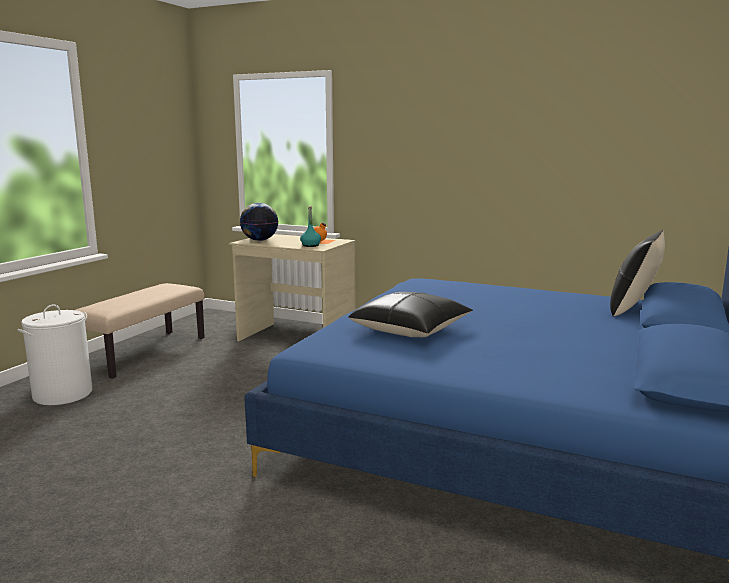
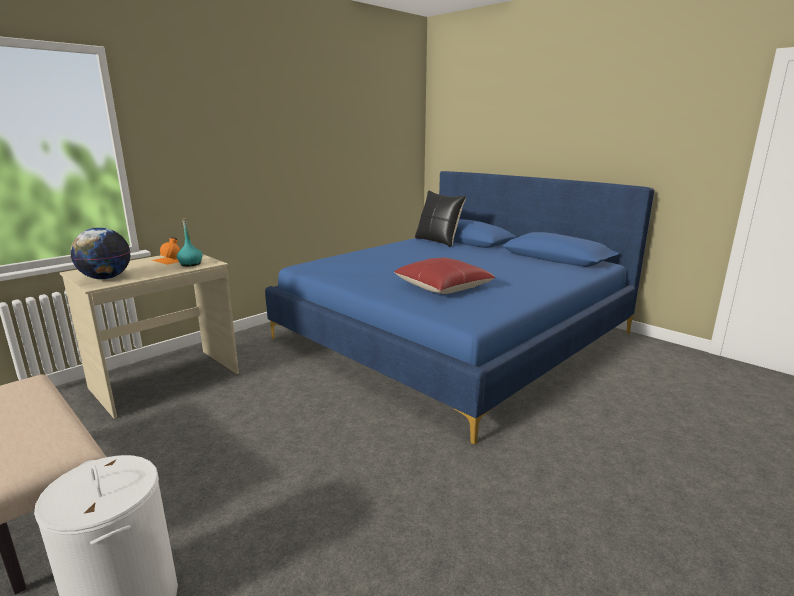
camera: 70 degrees left, 5 degrees up
black pillow [348,292,473,337] -> red pillow [395,258,495,294]

